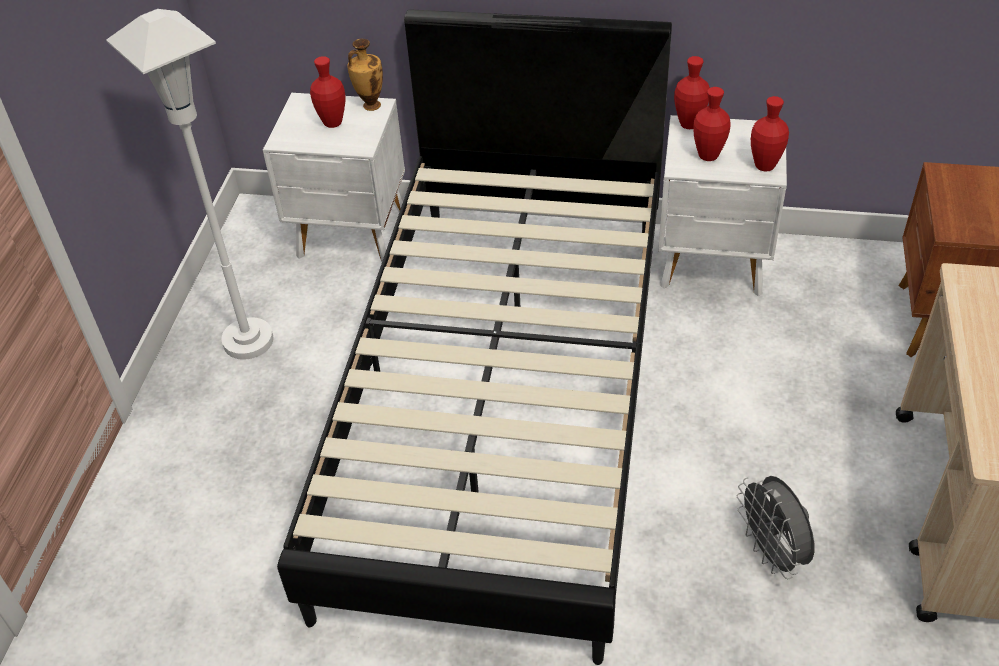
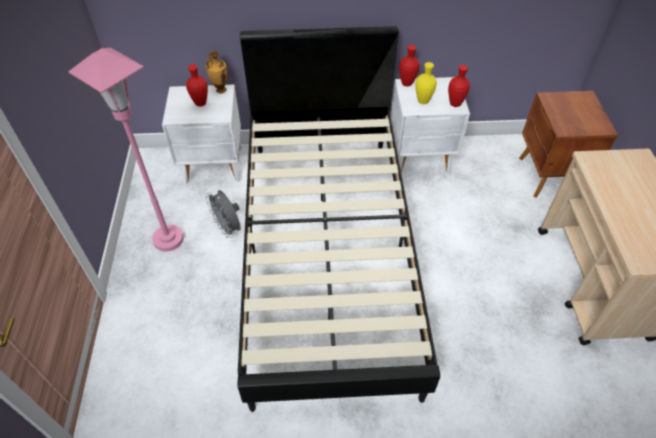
camera: 15 degrees left, 5 degrees up
white floor lamp [106,9,273,360] -> pink floor lamp [68,48,184,251]
red vase [693,87,731,161] -> yellow vase [415,62,437,104]
grey fan [737,476,814,579] -> grey fan moved to [205,190,241,238]

